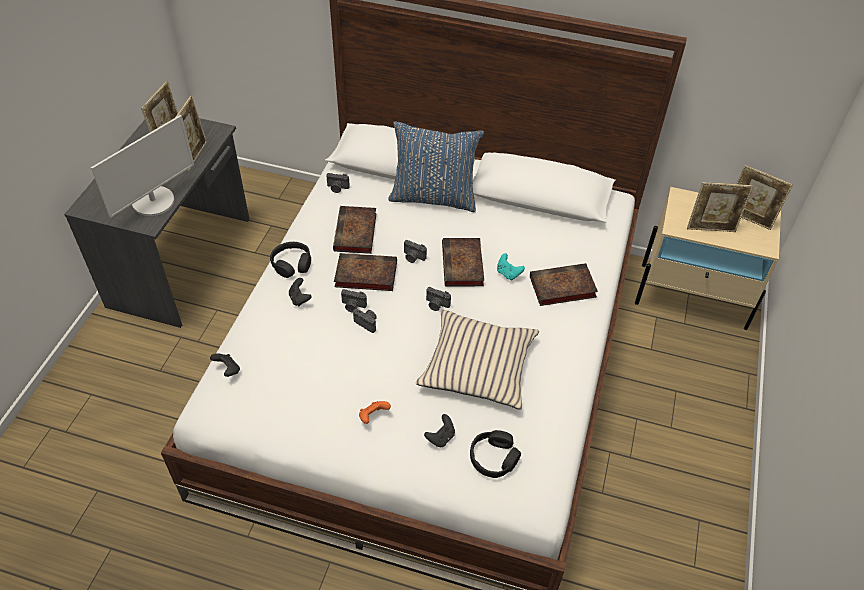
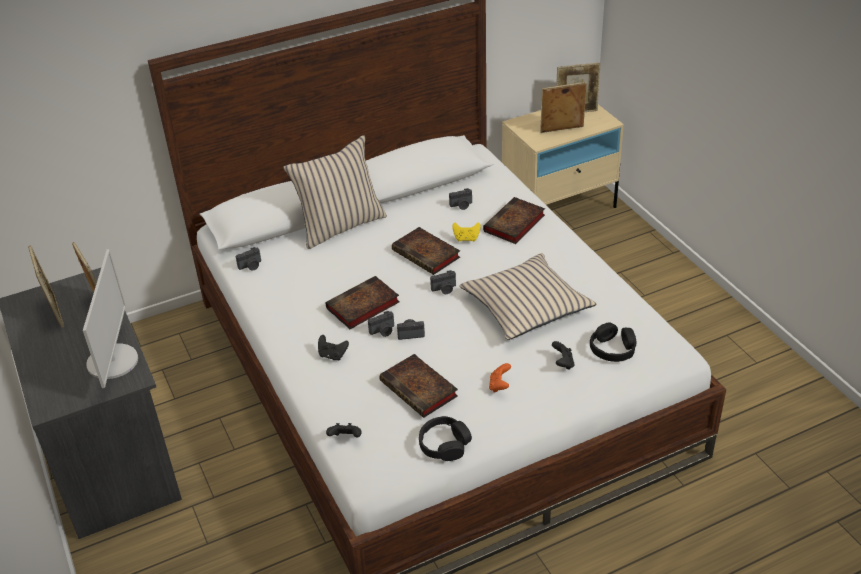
camera: 40 degrees left, 10 degrees down
black headphones [270,242,311,278] -> black headphones moved to [419,416,472,461]
book [333,206,376,254] -> book moved to [380,354,458,418]
blue pillow [388,121,484,212] -> beige pillow [283,135,387,249]
camera [404,240,427,263] -> camera moved to [449,188,472,210]
turquoise game controller [497,253,525,280] -> yellow game controller [452,223,481,241]
picture frame [687,182,754,232] -> picture frame turned 150 degrees counterclockwise [540,82,587,133]

